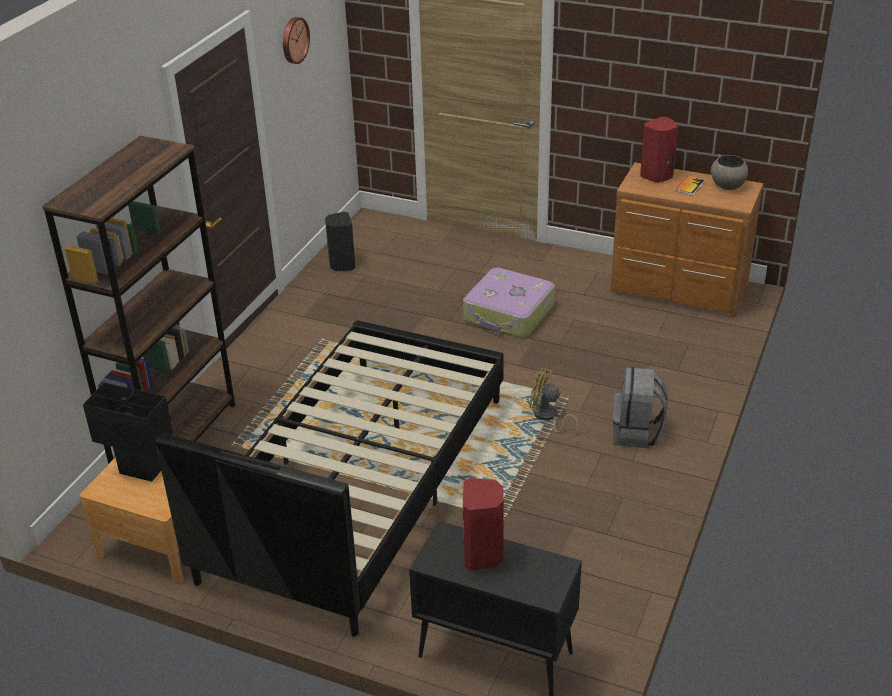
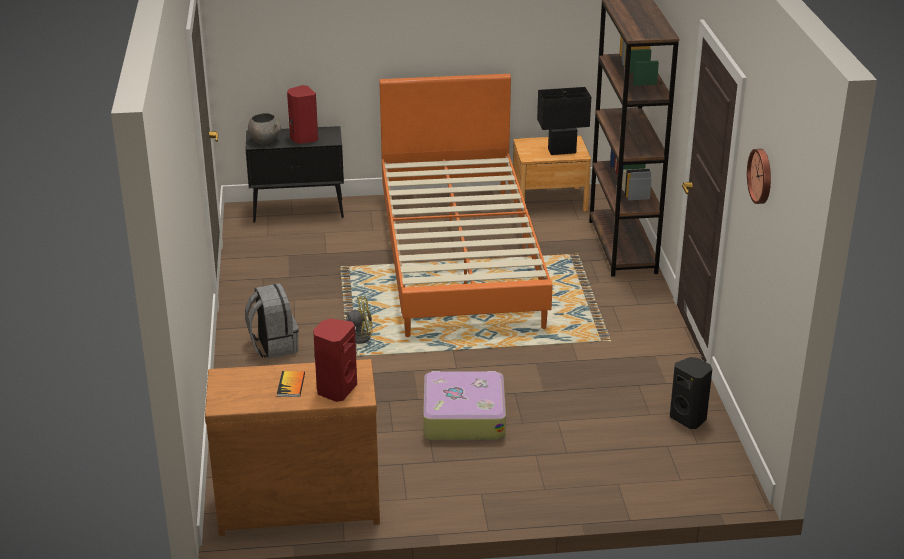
camera: 150 degrees right, 5 degrees down
black bed [155,320,504,637] -> orange bed [379,74,553,337]
grey bowl [711,154,748,190] -> grey bowl moved to [248,113,281,144]

